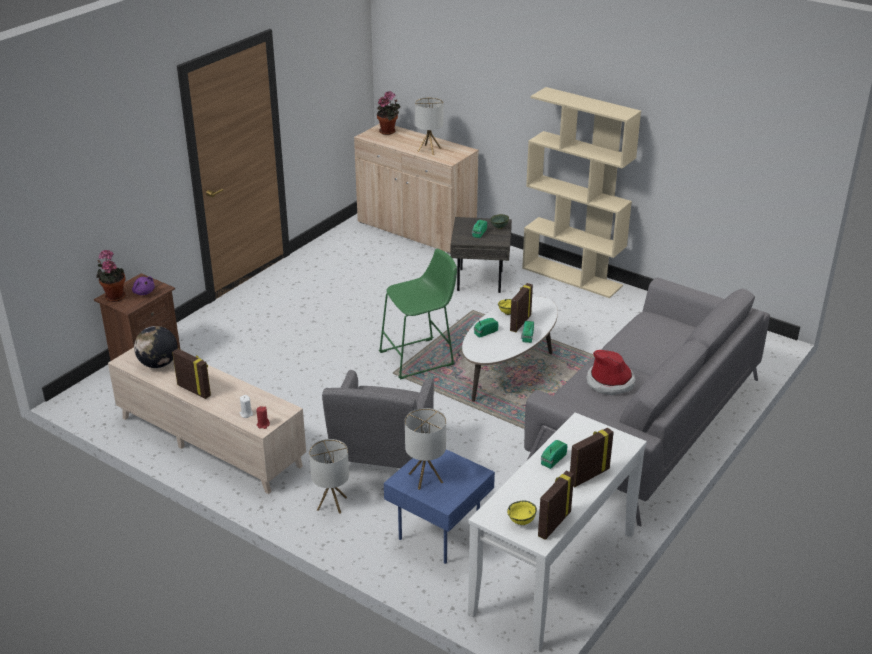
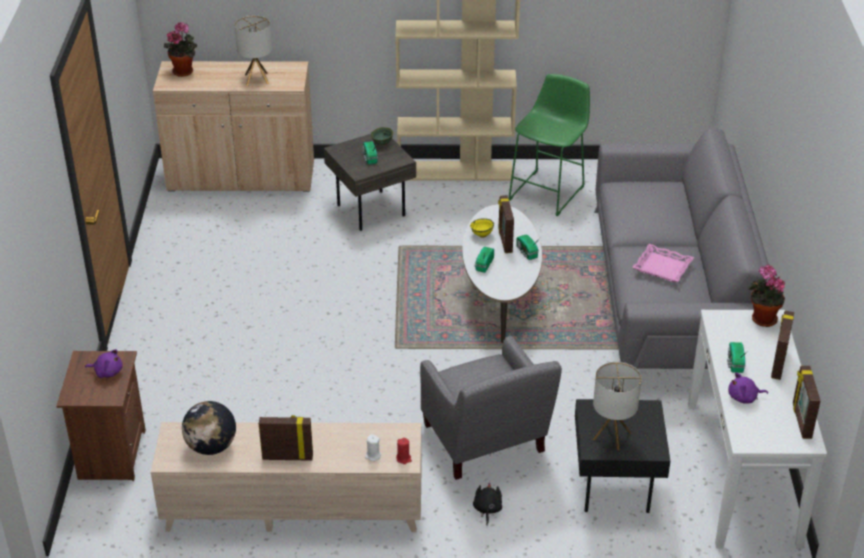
camera: 35 degrees left, 5 degrees up
potted plant [96,250,126,302] -> potted plant moved to [748,265,785,327]
table lamp [309,439,349,514] -> black plush toy [473,483,502,525]
green stool [379,249,457,380] -> green stool moved to [508,74,590,216]
blue side table [384,449,495,564] -> black side table [575,399,670,513]
yellow bowl [507,501,537,525] -> none
hat [587,350,635,395] -> pink tray [632,244,694,282]
none -> purple plush toy [728,372,768,404]

